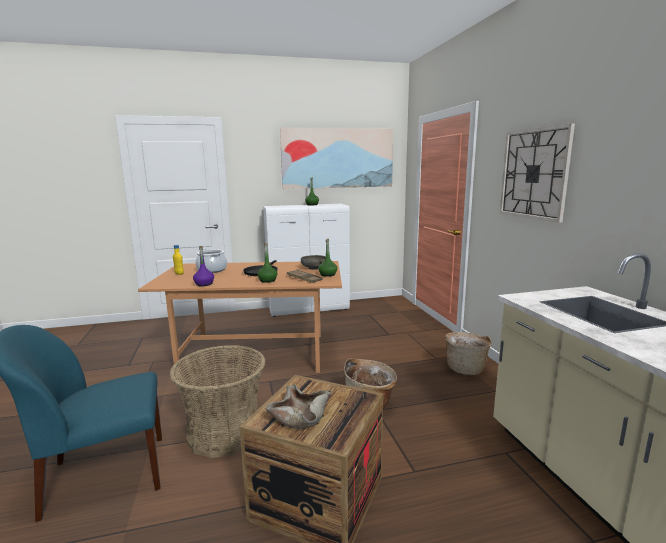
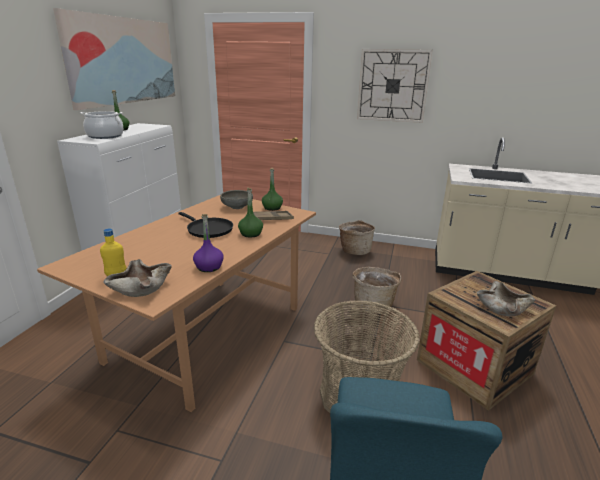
camera: 60 degrees left, 10 degrees up
cooking pot [196,249,227,273] -> cooking pot moved to [80,111,124,139]
none -> beige bowl [104,259,172,297]

